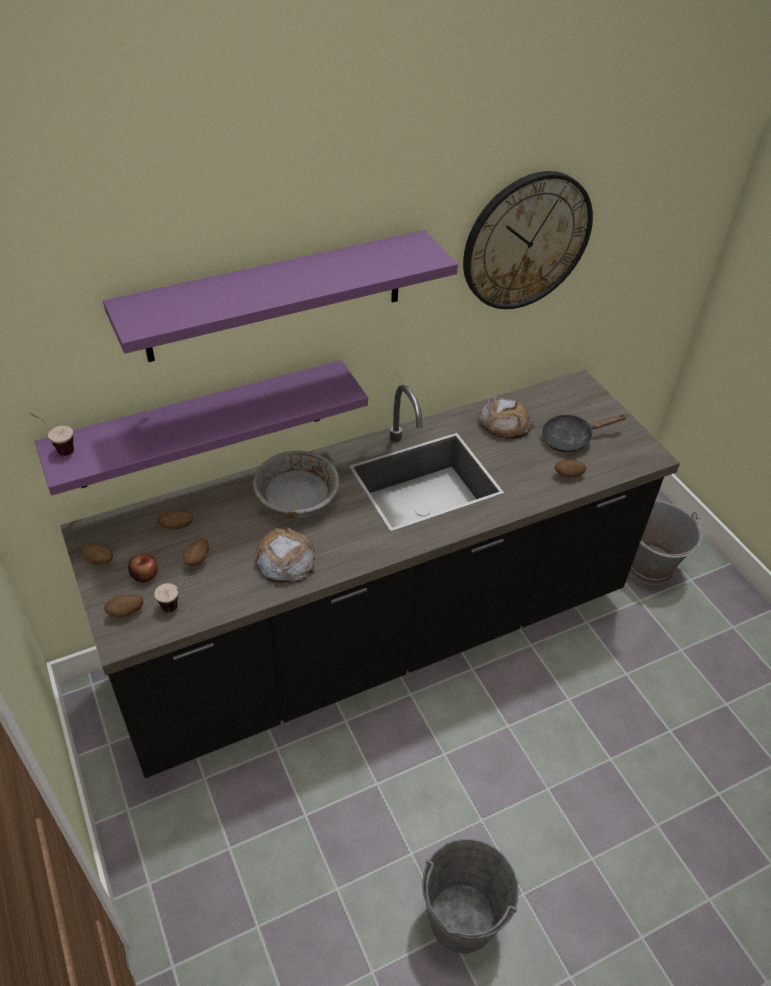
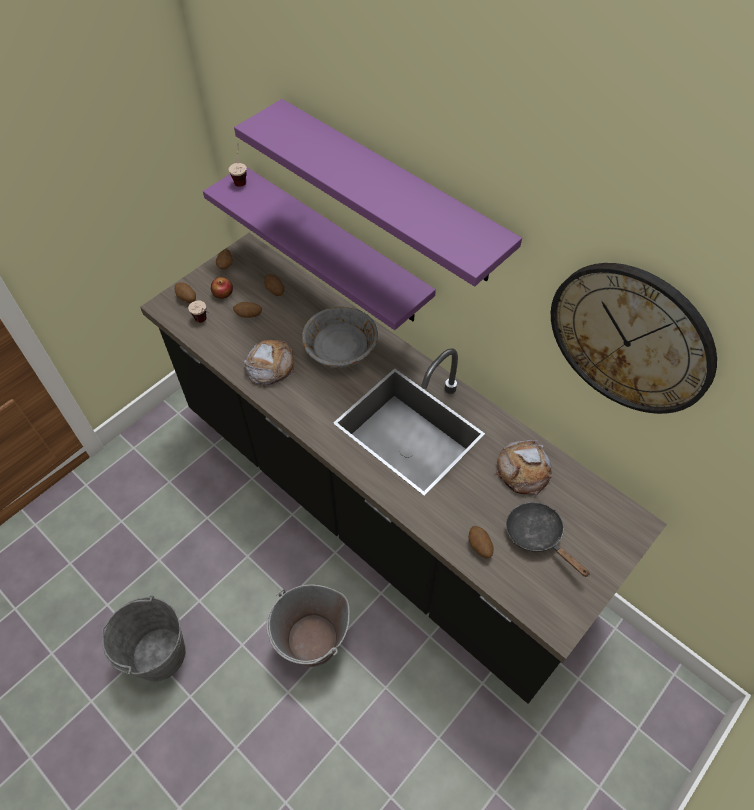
camera: 70 degrees right, 10 degrees up
grey bucket [629,500,703,585] -> grey bucket moved to [266,585,350,667]

